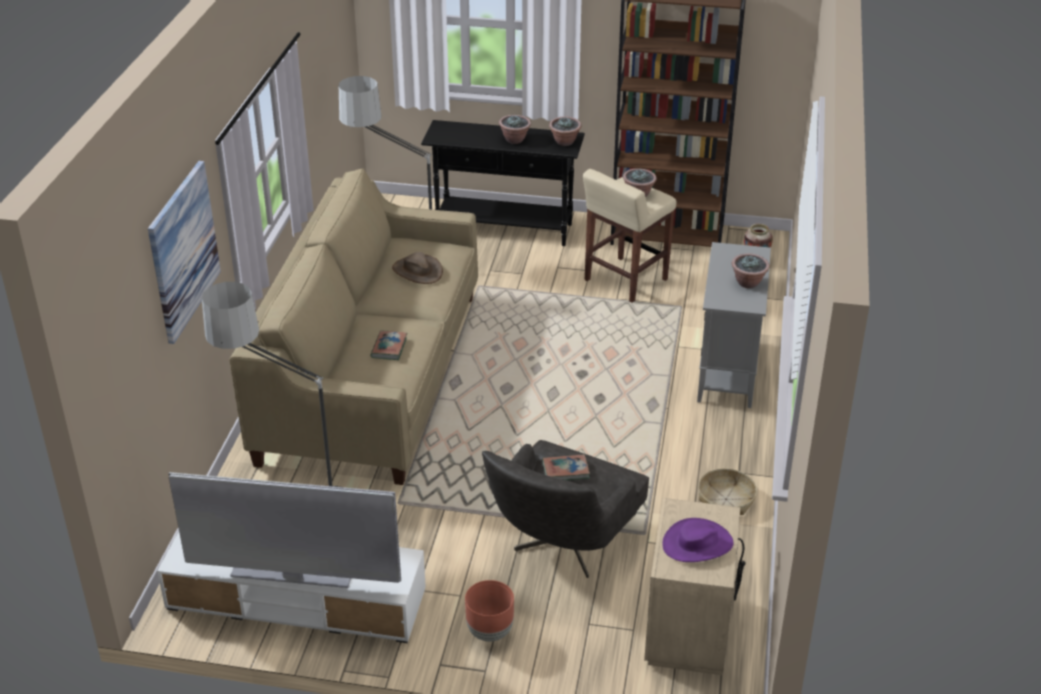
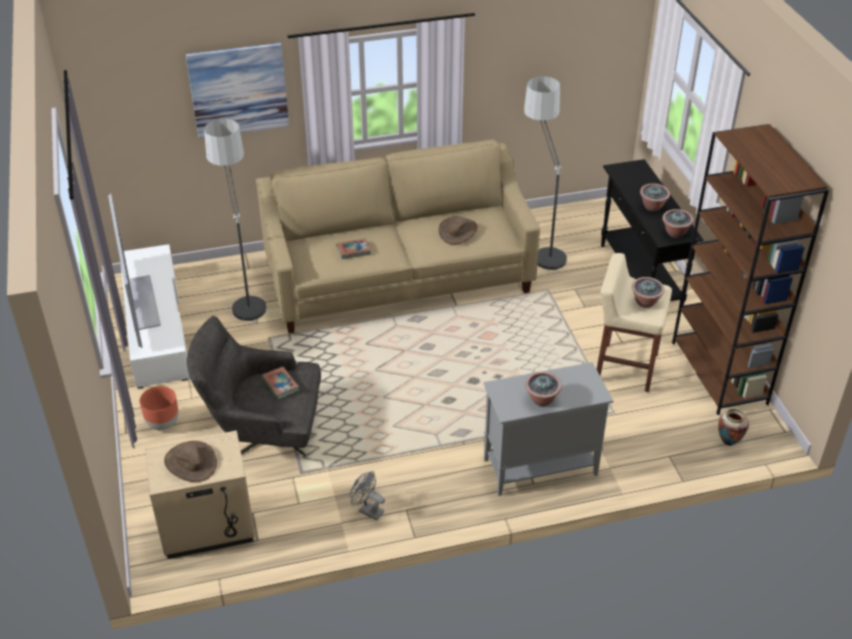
camera: 65 degrees right, 5 degrees up
purple hat [662,518,734,562] -> brown hat [164,441,217,482]
basket [698,468,757,515] -> grey fan [350,471,385,521]

